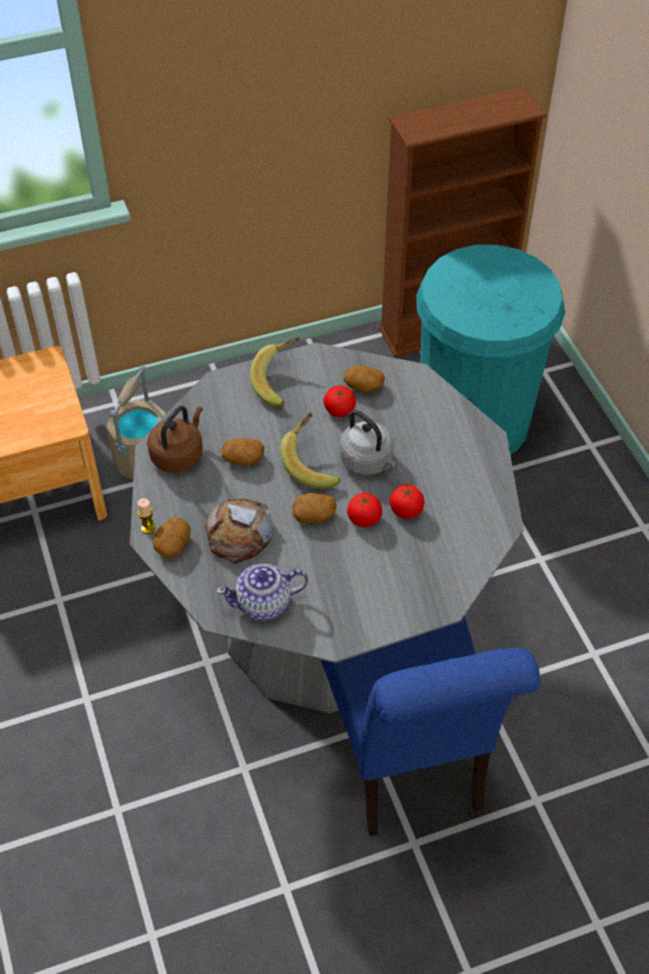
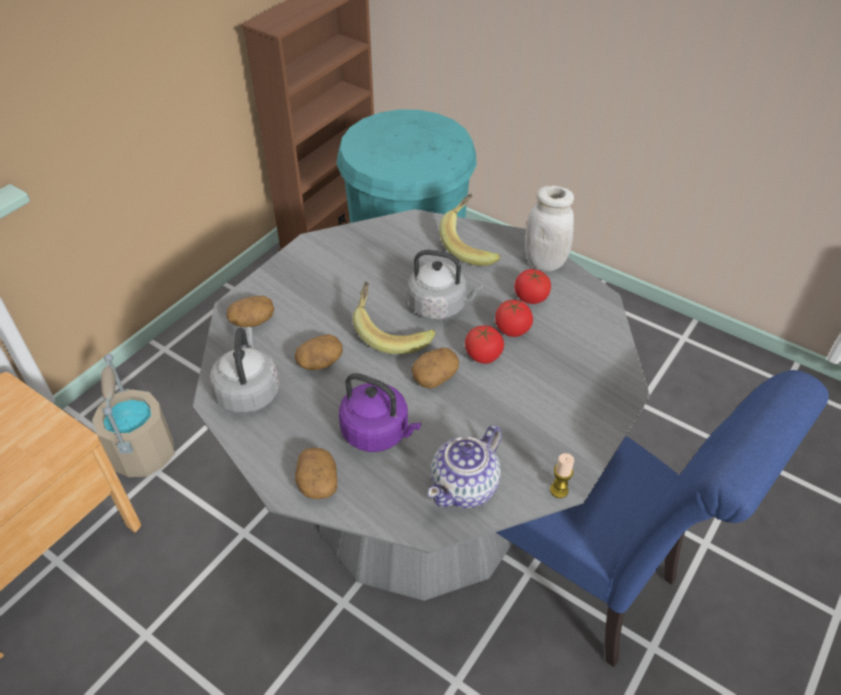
camera: 35 degrees left, 5 degrees down
candle [138,498,155,534] -> candle moved to [550,453,574,498]
brown kettle [147,406,203,472] -> grey kettle [210,327,280,413]
bread [204,498,273,563] -> purple kettle [339,373,421,452]
banana [250,337,300,407] -> banana moved to [439,194,501,266]
tomato [324,386,356,417] -> tomato moved to [514,269,551,304]
potato [344,366,385,393] -> potato moved to [226,296,275,327]
none -> white jar [525,185,574,271]

